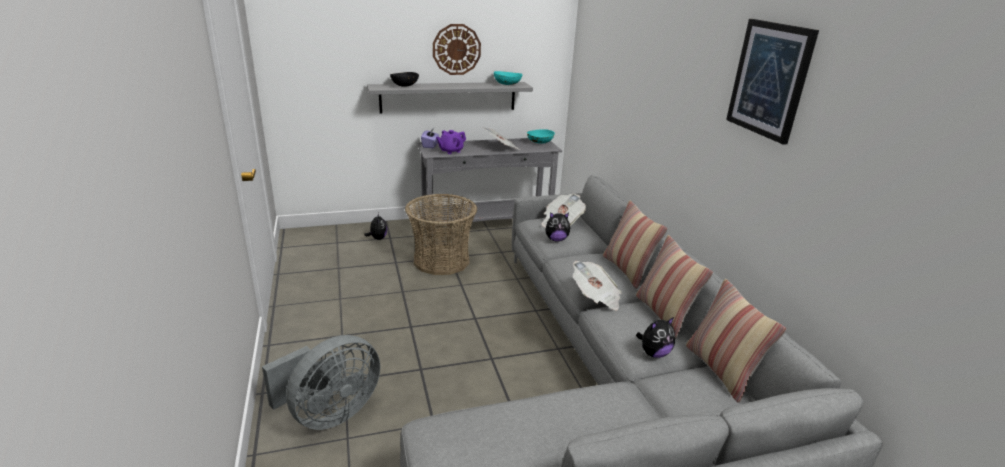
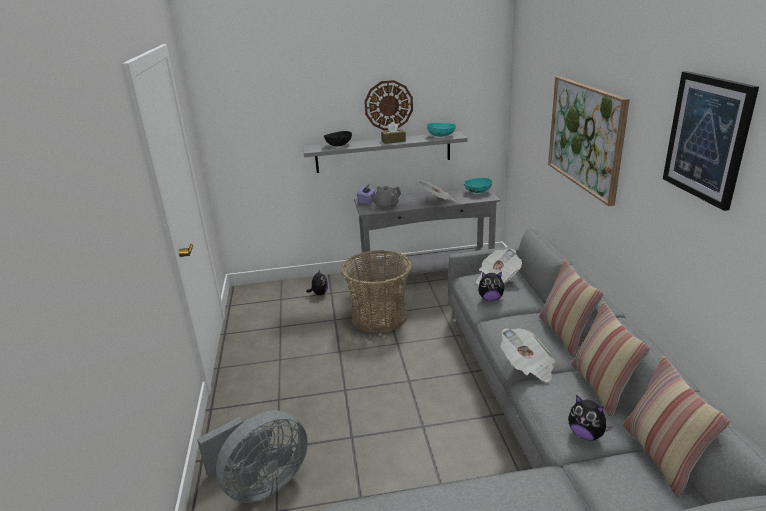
camera: 10 degrees right, 0 degrees up
purple teapot [436,130,466,154] -> grey teapot [370,186,401,210]
plush toy [636,317,675,358] -> plush toy turned 60 degrees clockwise [568,395,612,441]
none -> brown tissue box [381,122,406,144]
none -> picture [548,76,630,206]

